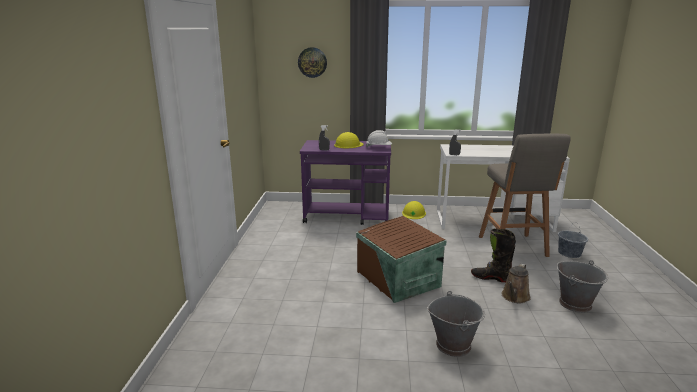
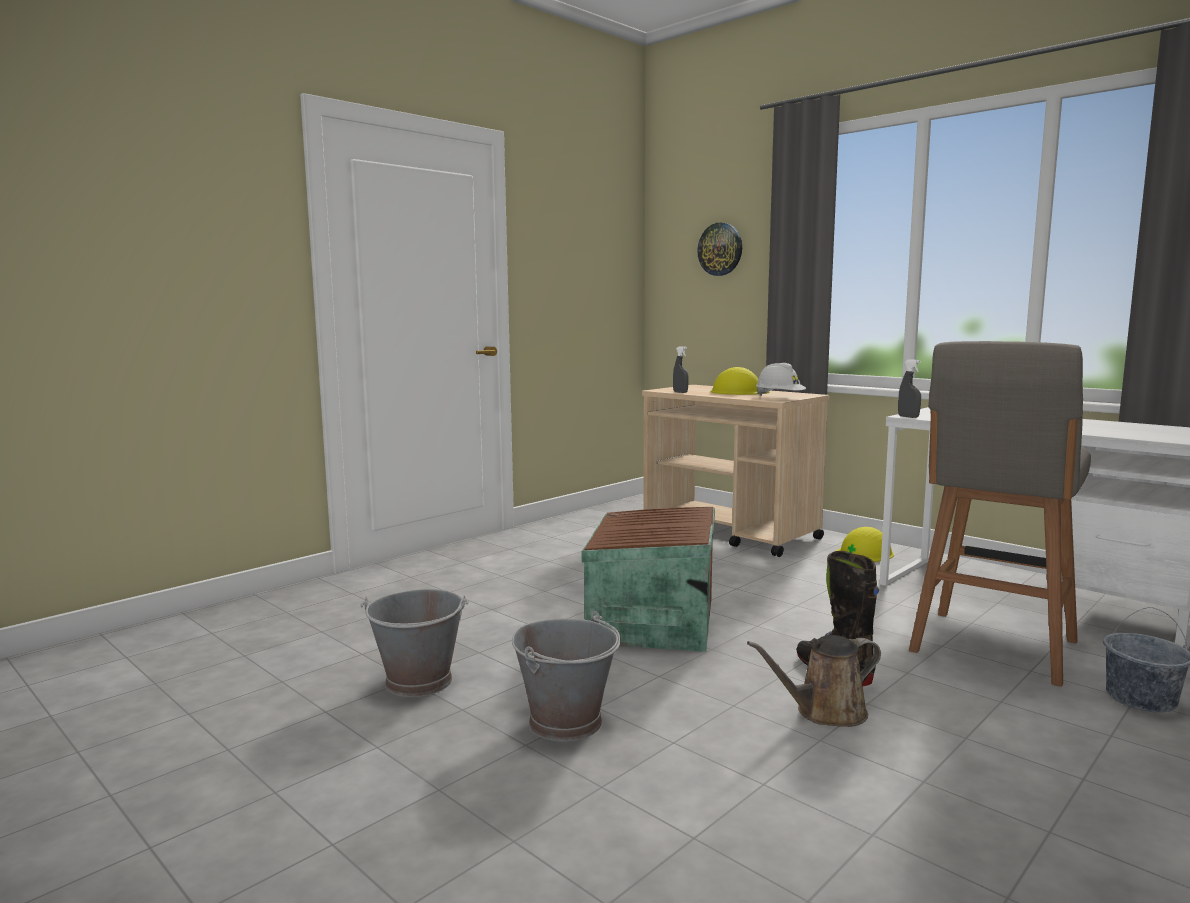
camera: 40 degrees right, 10 degrees down
purple cart [300,140,391,225] -> beige cart [642,385,829,557]
grey bucket [557,260,608,313] -> grey bucket moved to [360,589,469,697]

